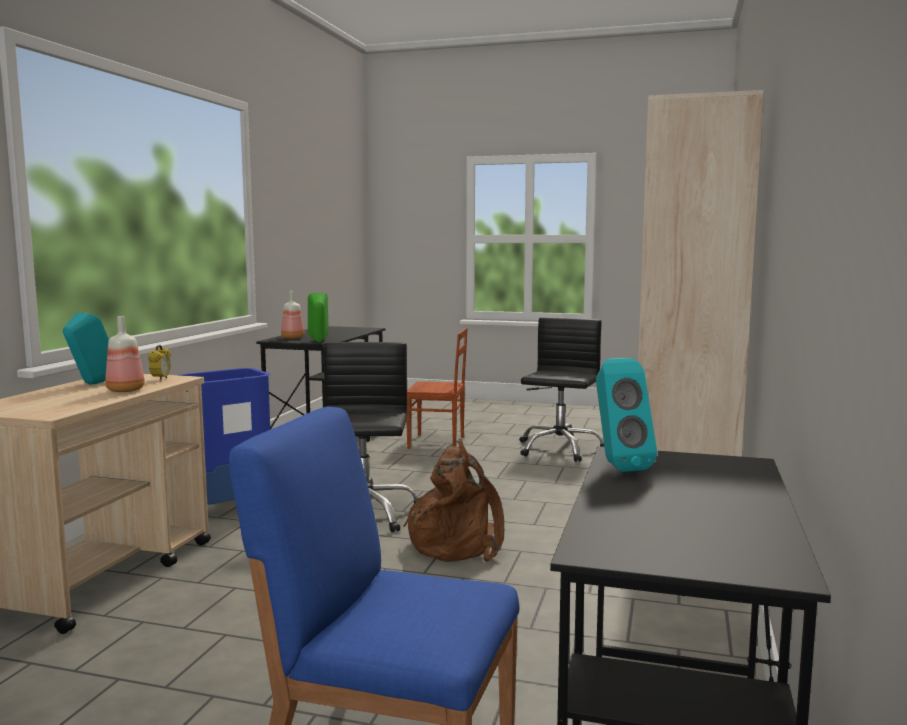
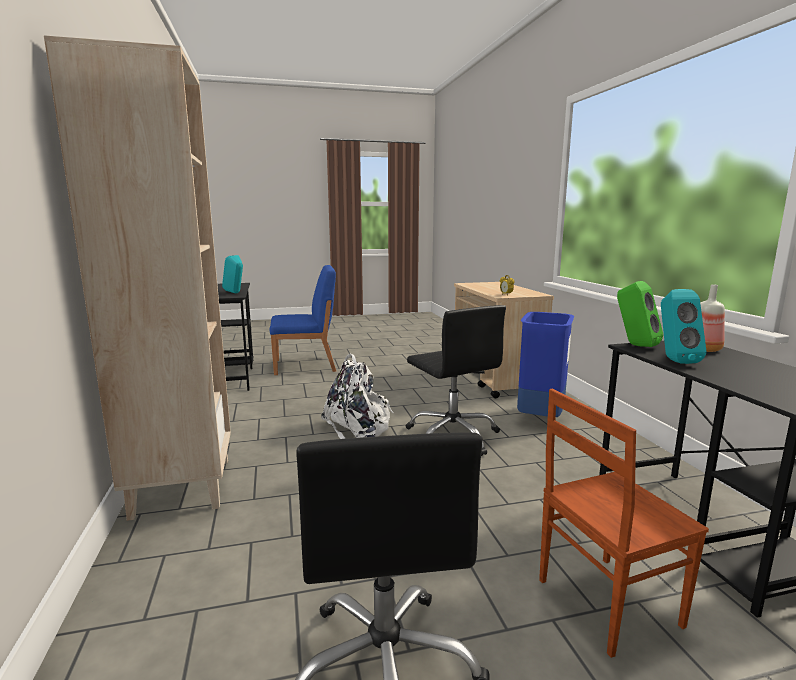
camera: 150 degrees right, 5 degrees up
turquoise speaker [63,313,109,385] -> turquoise speaker moved to [661,289,707,364]
bottle [105,316,145,392] -> none
brown backpack [403,440,504,562] -> white backpack [321,354,394,439]

